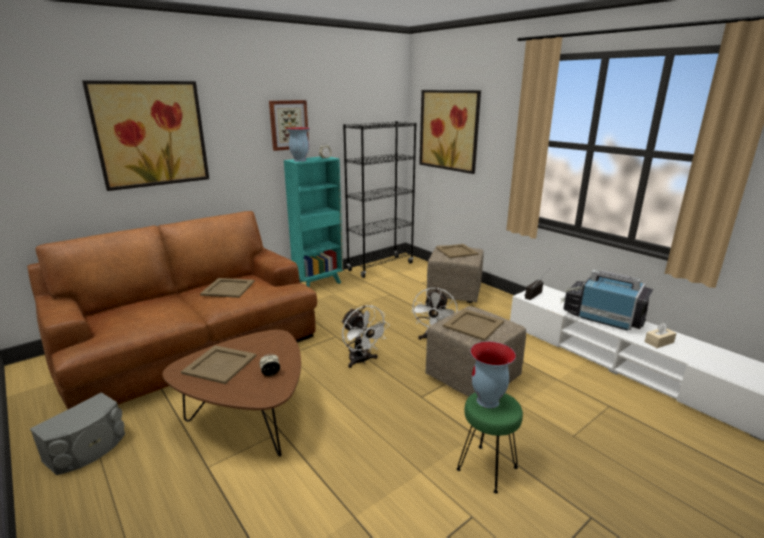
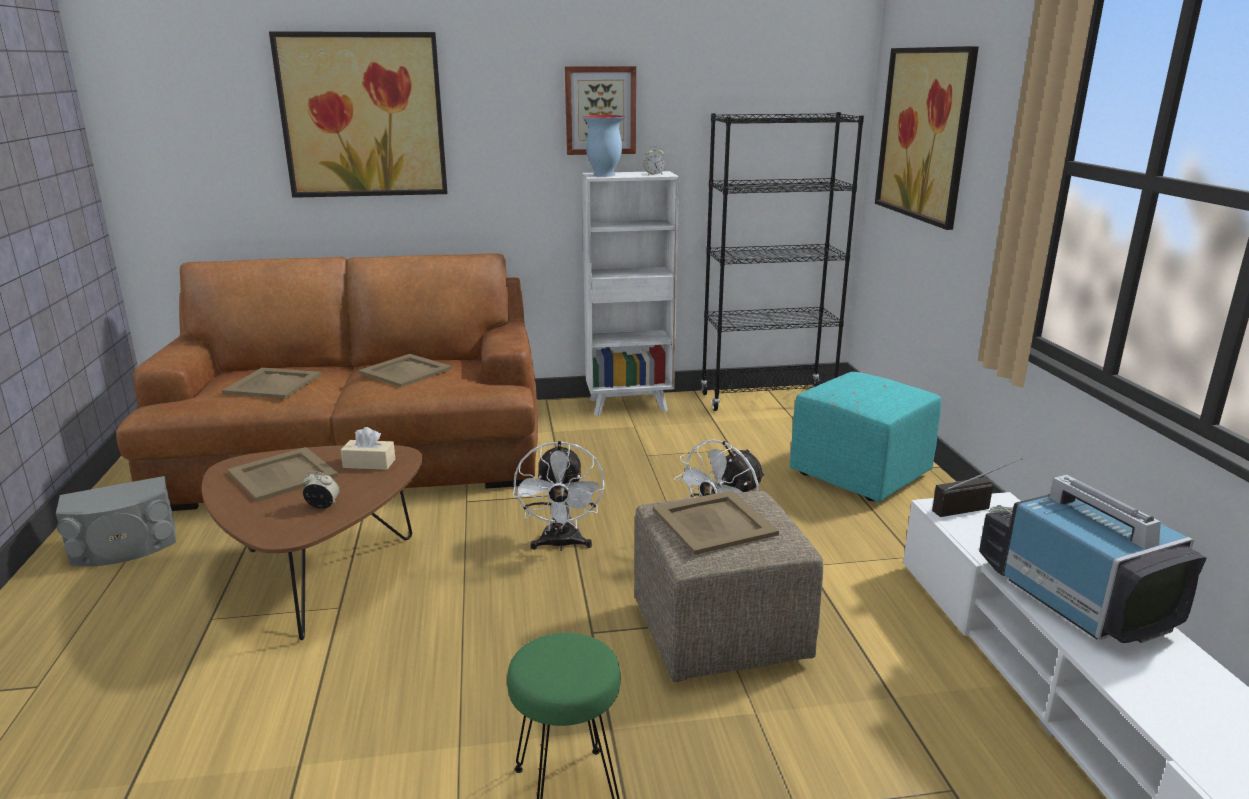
camera: 30 degrees right, 0 degrees up
turquoise bookcase [284,157,343,287] -> white bookcase [582,171,679,416]
beige ottoman [426,245,484,303] -> turquoise ottoman [790,372,941,503]
beige tray [436,244,479,258] -> beige tray moved to [222,368,322,399]
vase [470,341,516,408] -> none
beige tissue box [645,322,677,348] -> beige tissue box moved to [341,427,395,470]

